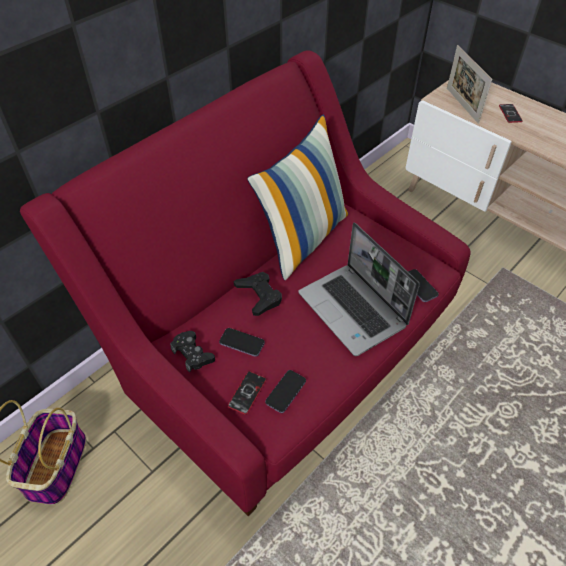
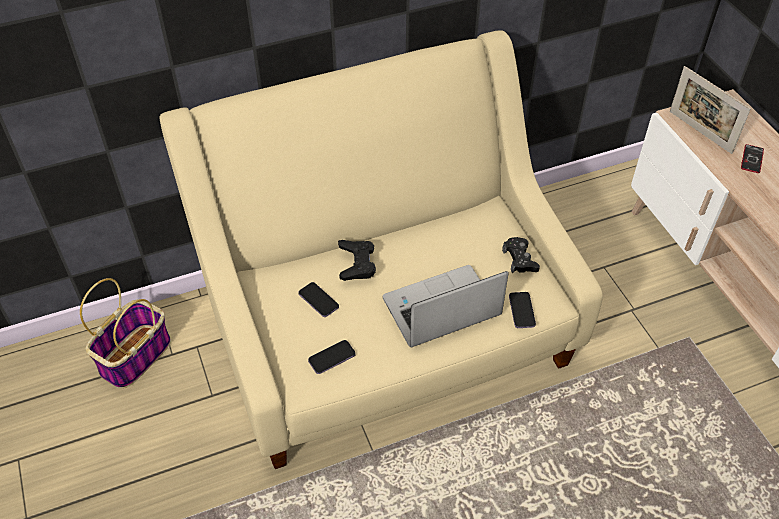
camera: 25 degrees right, 0 degrees up
red sofa [20,50,471,516] -> beige sofa [160,30,603,469]
black game controller [170,331,215,373] -> black game controller moved to [502,237,540,273]
phone [228,371,266,415] -> none
pillow [247,114,349,280] -> none
laptop [298,222,420,356] -> laptop turned 75 degrees clockwise [383,265,509,347]
picture frame [447,45,492,124] -> picture frame turned 45 degrees counterclockwise [670,66,751,154]

